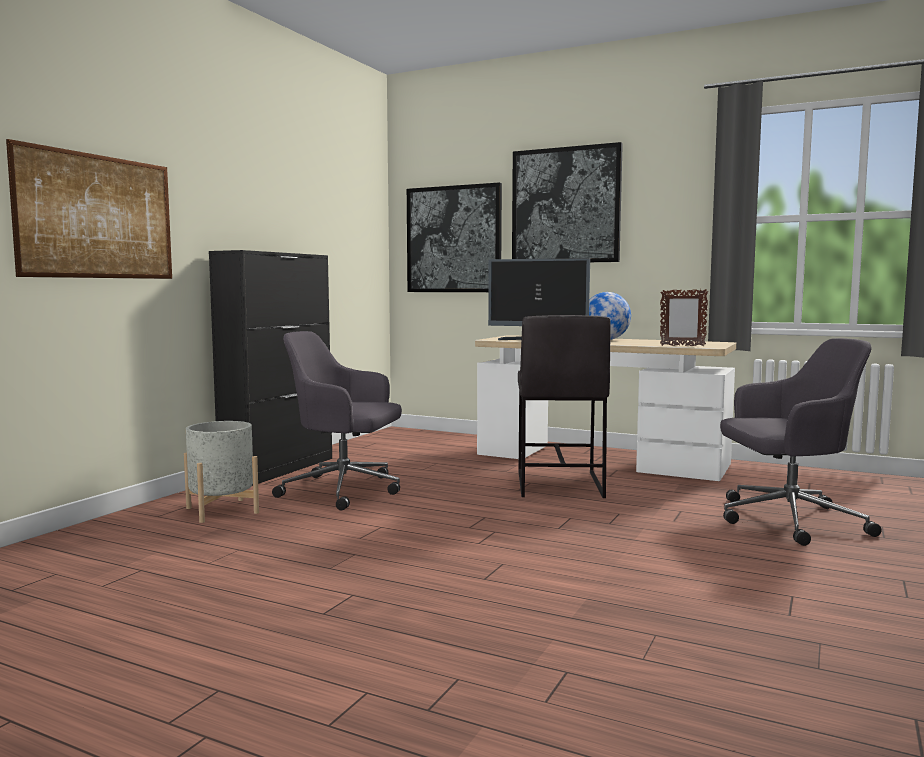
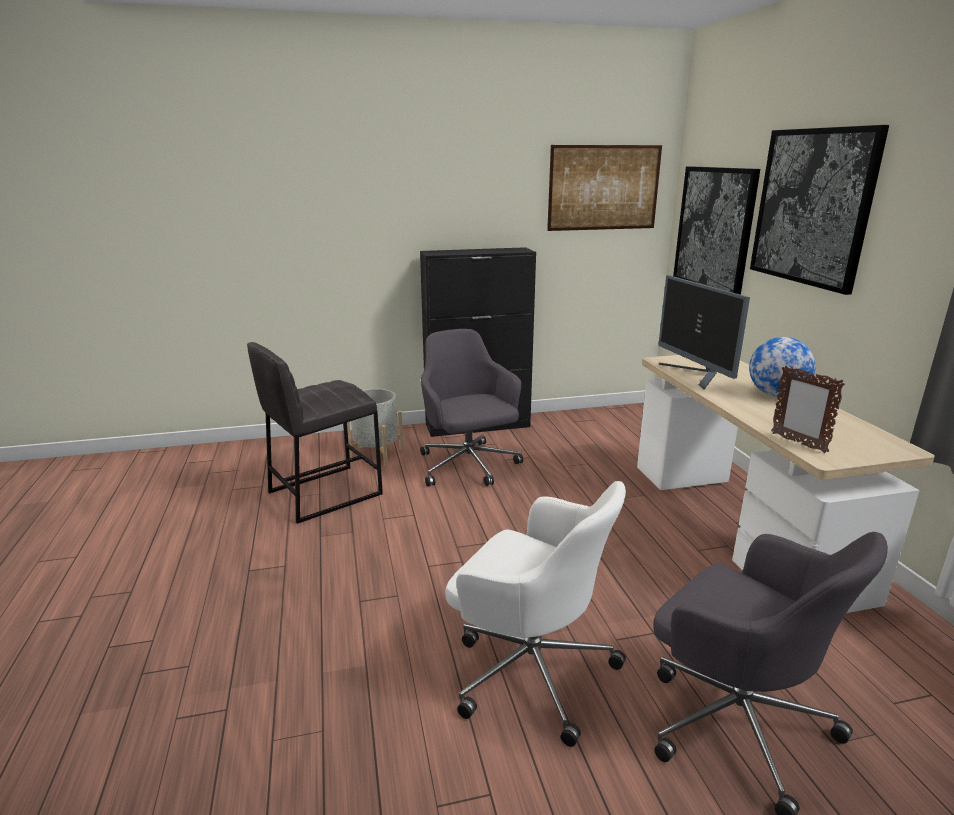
camera: 50 degrees right, 15 degrees up
picture [6,139,172,279] -> picture moved to [547,145,662,231]
grey stool [518,315,611,498] -> grey stool moved to [247,342,383,524]
none -> white office chair [445,481,626,747]

